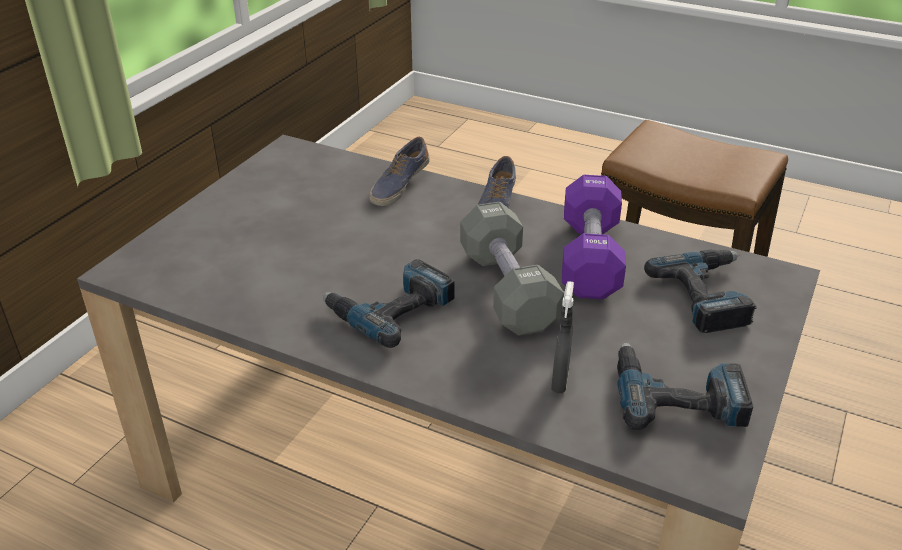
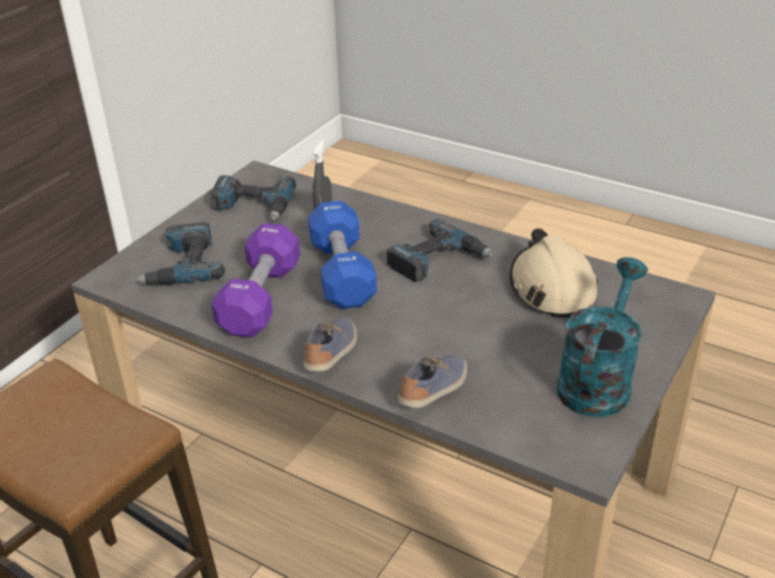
camera: 175 degrees left, 0 degrees up
grey dumbbell [460,202,564,336] -> blue dumbbell [308,201,377,309]
none -> beige hard hat [510,228,598,318]
none -> turquoise watering can [557,257,648,417]

